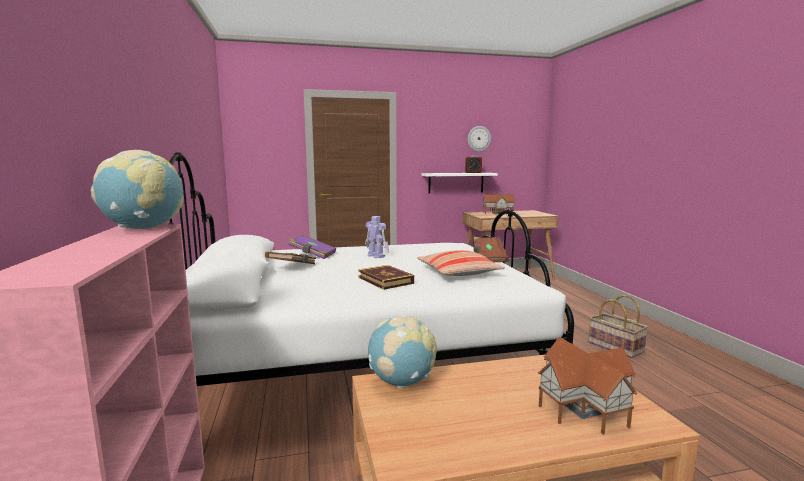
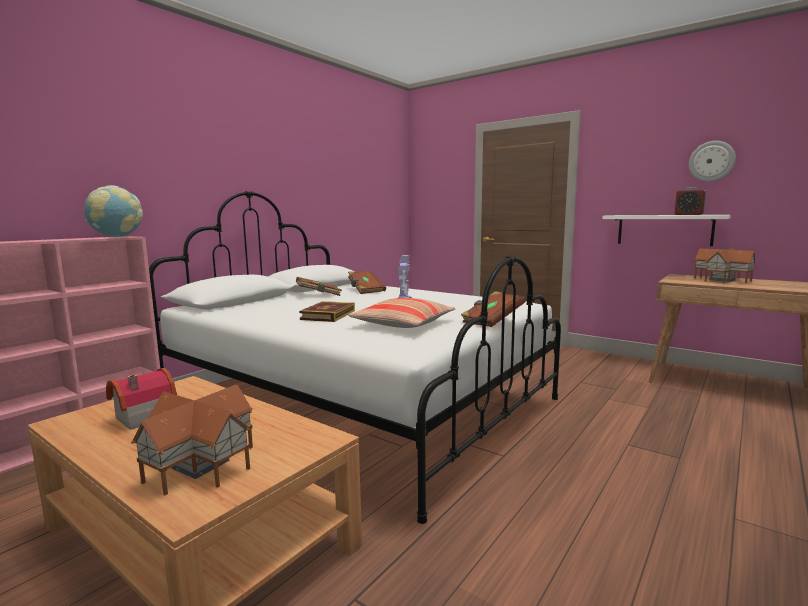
camera: 50 degrees right, 0 degrees up
purple book [288,235,336,259] -> brown book [348,271,386,294]
globe [368,315,437,388] -> none
basket [588,295,648,359] -> none
none -> toy house [106,368,177,430]

